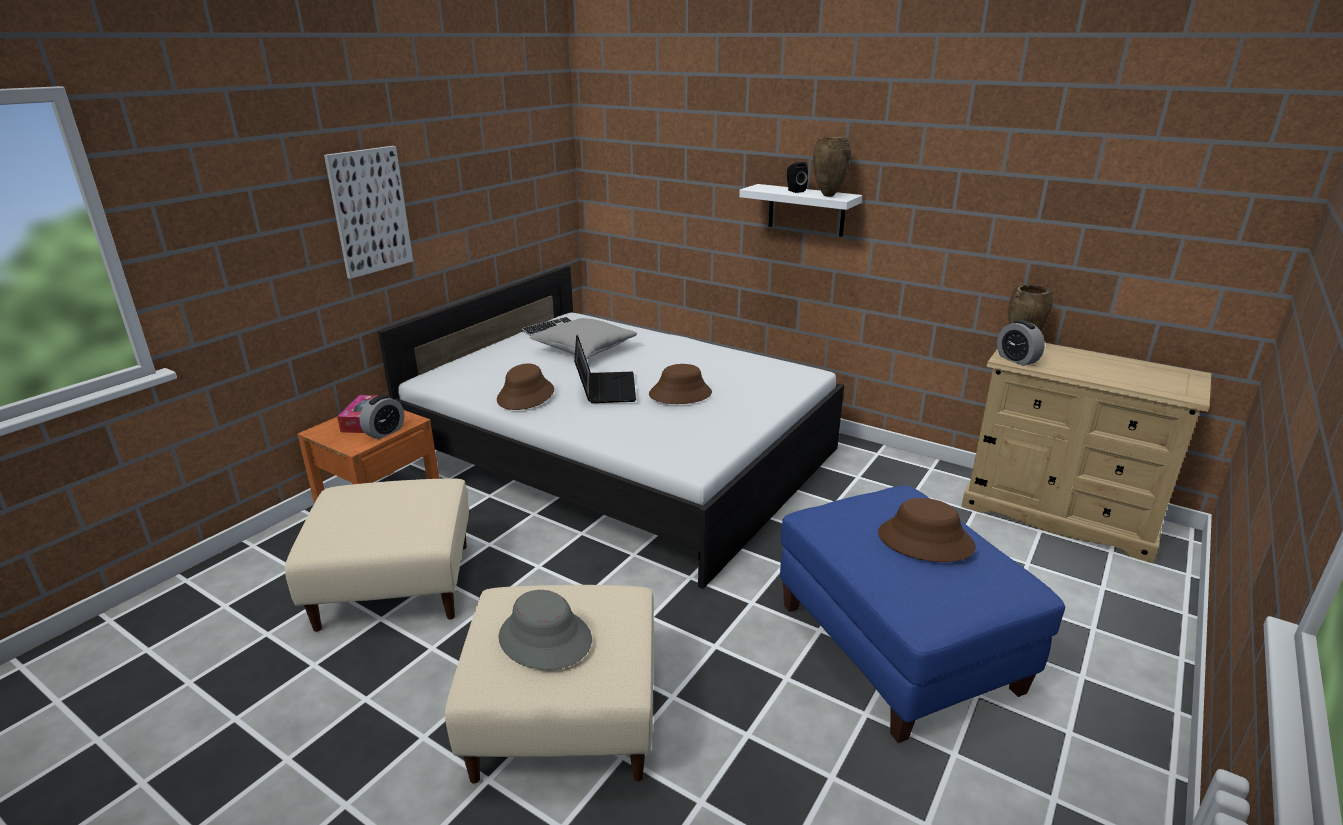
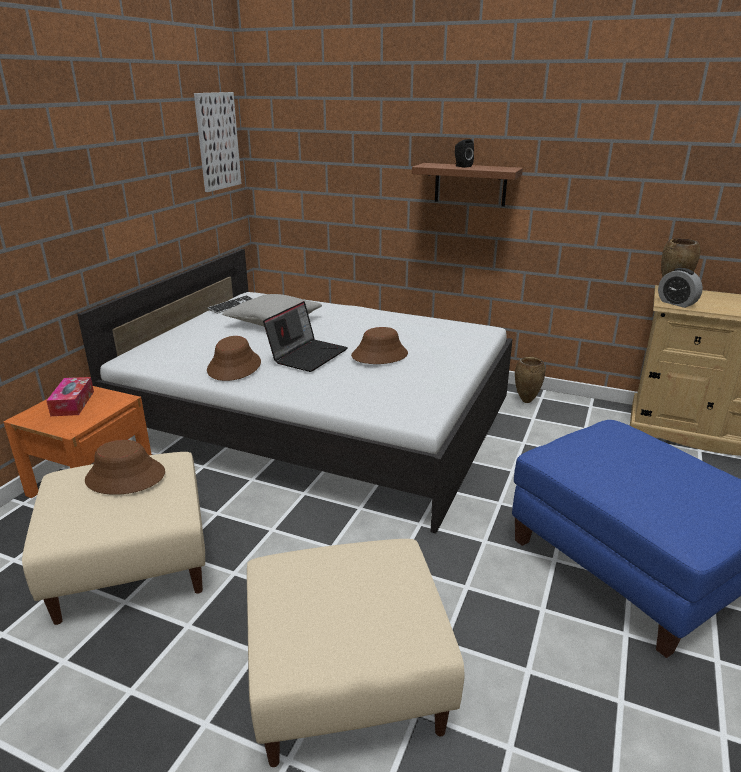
camera: 10 degrees left, 0 degrees up
picture [324,146,413,279] -> picture moved to [194,92,242,192]
alarm clock [359,395,404,439] -> none
grey hat [498,590,592,670] -> none
laptop [574,335,636,403] -> laptop turned 45 degrees clockwise [263,301,348,372]
white shelf [739,184,862,237] -> brown shelf [412,163,523,207]
brown vase [813,137,851,197] -> brown vase moved to [515,357,545,403]
brown hat [878,498,976,562] -> brown hat moved to [85,440,165,495]

